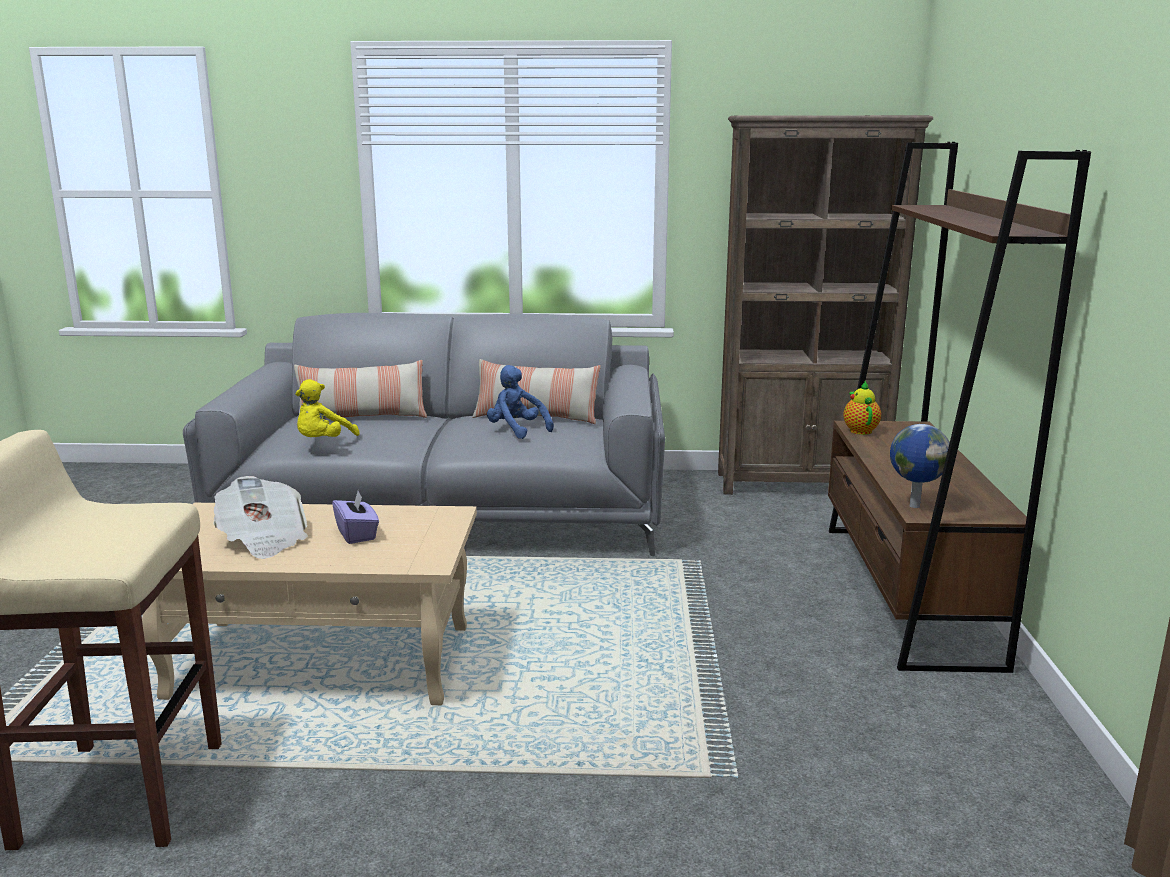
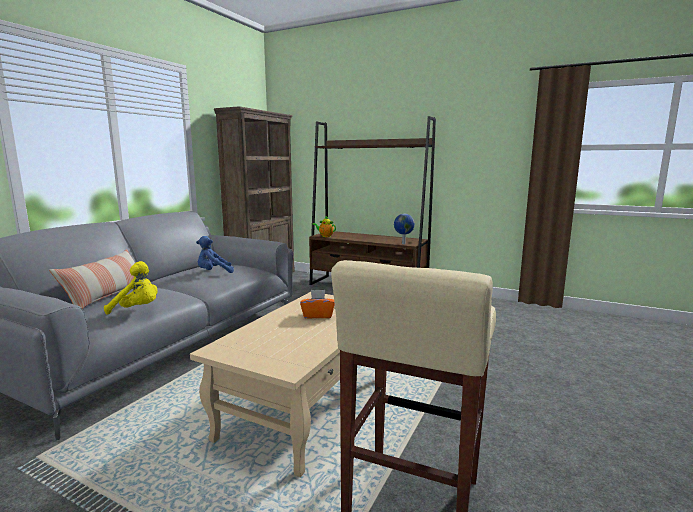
camera: 65 degrees left, 5 degrees down
newspaper [213,476,308,559] -> none
yellow plush toy [296,379,360,437] -> yellow plush toy turned 45 degrees counterclockwise [104,261,158,314]
purple tissue box [332,491,379,544] -> orange tissue box [300,290,335,318]
pillow [472,359,601,424] -> none

